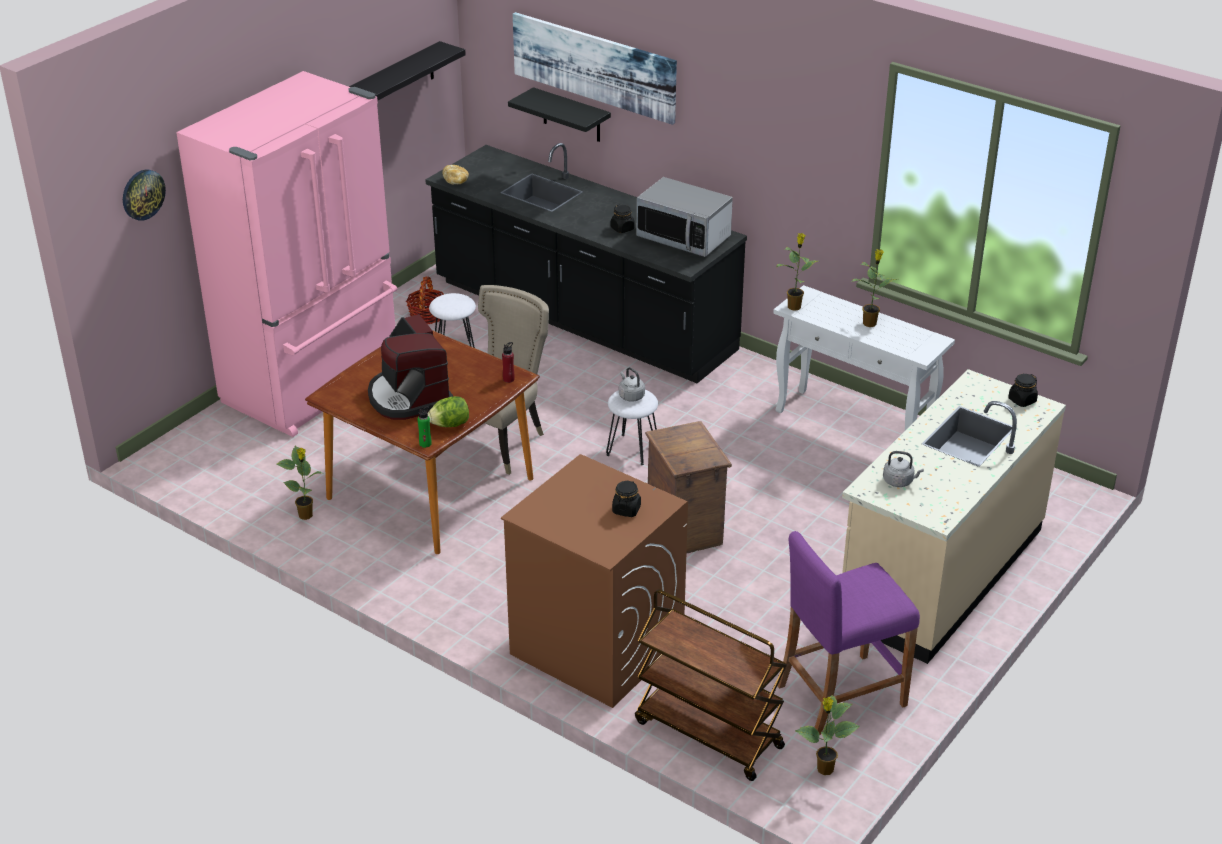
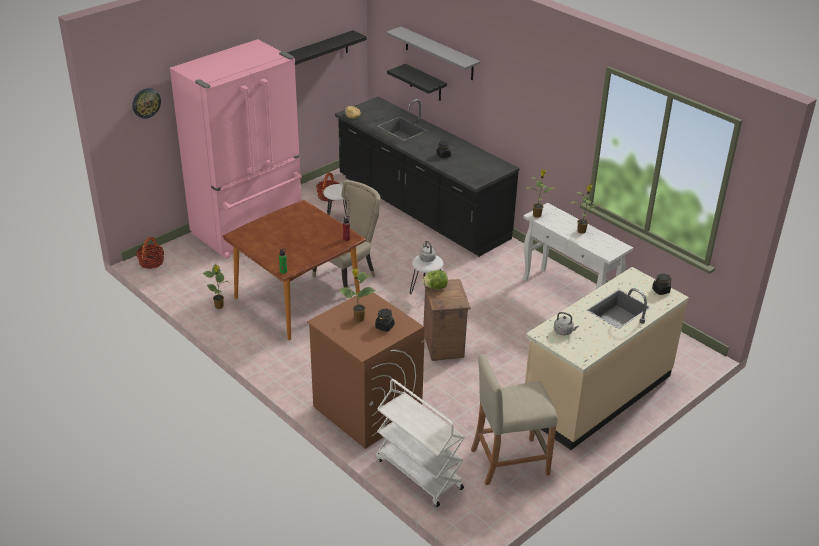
camera: 10 degrees right, 0 degrees up
coffee machine [368,314,453,420] -> none
lettuce [428,396,469,427] -> lettuce moved to [422,270,448,289]
picture [513,12,677,125] -> grey shelf [386,27,480,80]
brown cart [635,589,787,781] -> white cart [376,379,465,507]
microwave [637,177,733,257] -> none
purple stool [777,531,920,735] -> beige stool [471,354,558,485]
potted plant [795,695,860,775] -> potted plant moved to [338,269,376,322]
none -> basket [136,237,164,269]

